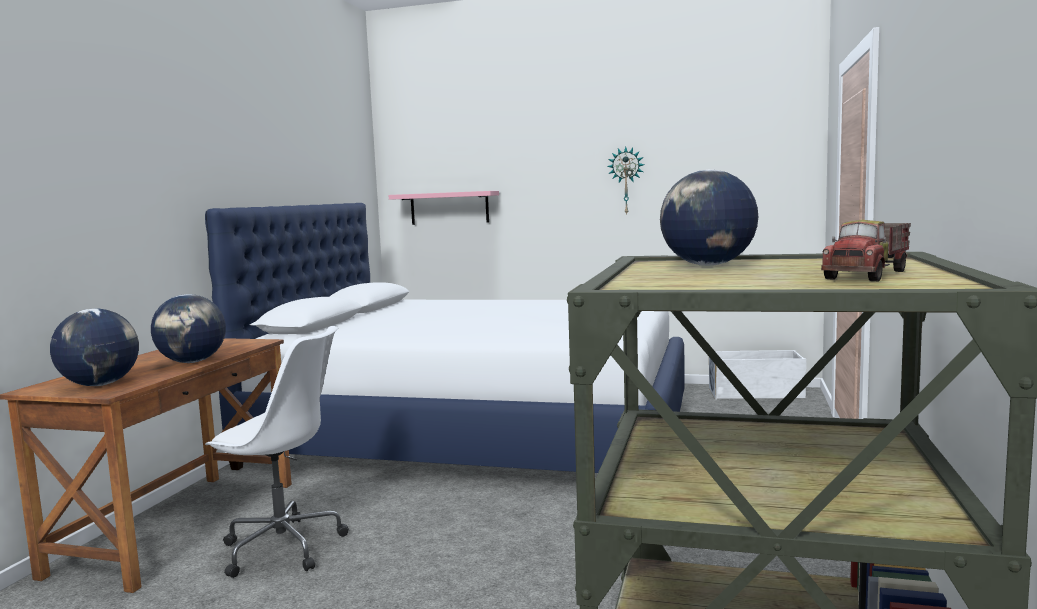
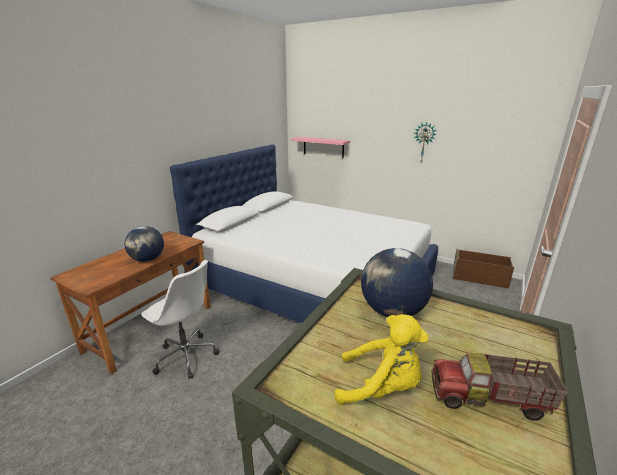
camera: 15 degrees right, 15 degrees up
globe [50,308,139,386] -> none
white storage box [709,350,806,400] -> brown storage box [453,248,514,289]
toy truck [821,220,911,281] -> toy truck turned 45 degrees clockwise [432,353,569,421]
none -> yellow plush toy [335,314,428,405]

